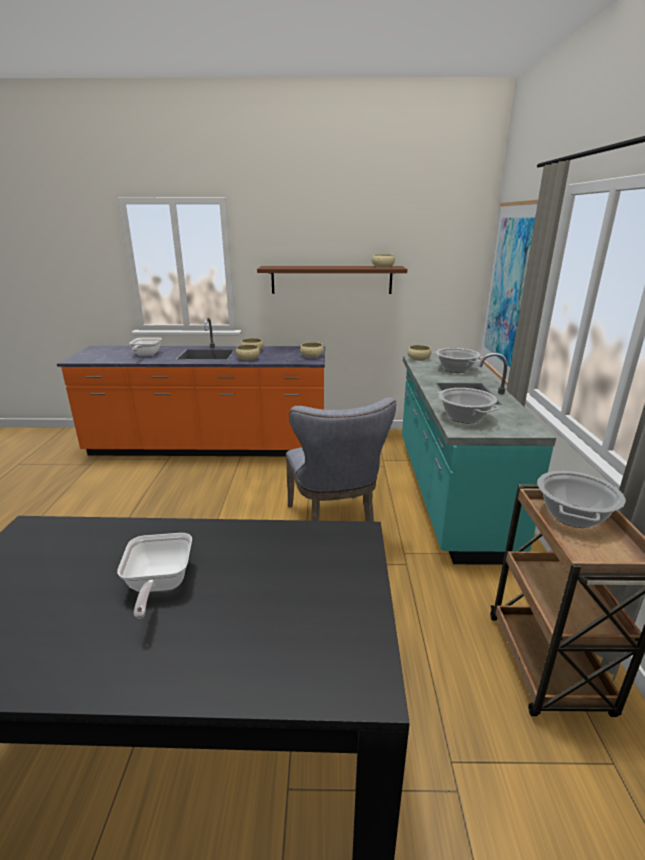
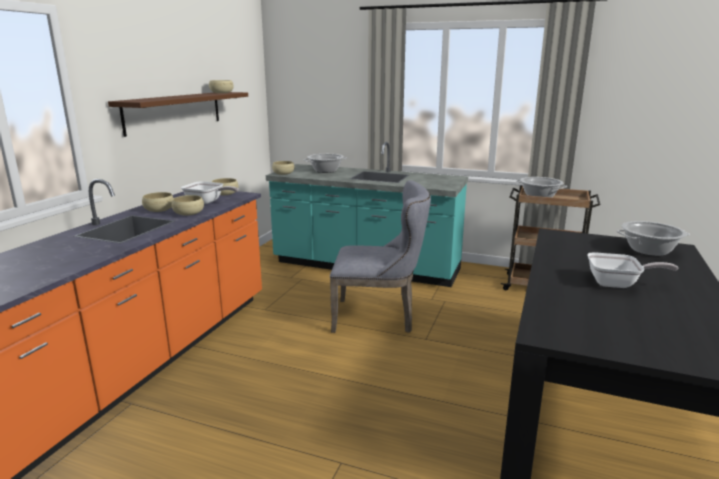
camera: 70 degrees left, 5 degrees down
frying pan [129,338,162,356] -> frying pan moved to [181,181,239,204]
cooking pot [437,388,500,424] -> cooking pot moved to [617,221,690,256]
picture [479,200,538,385] -> none

